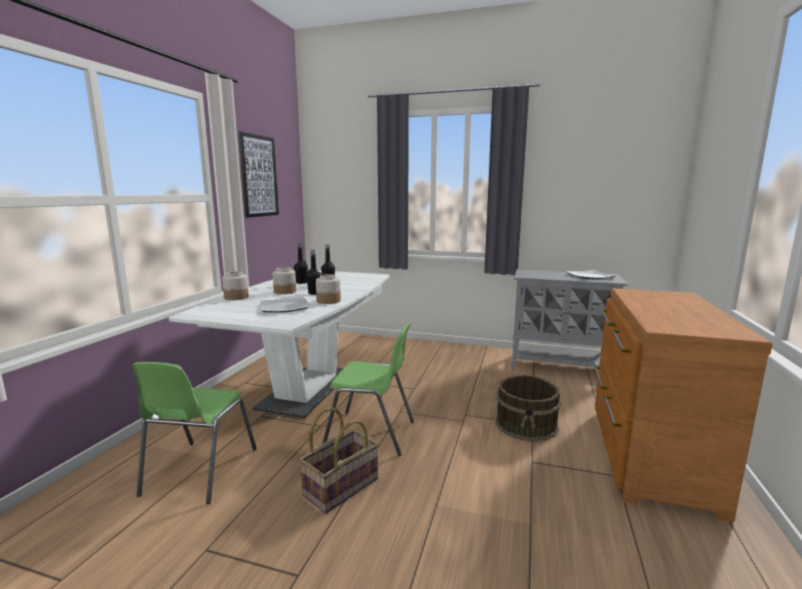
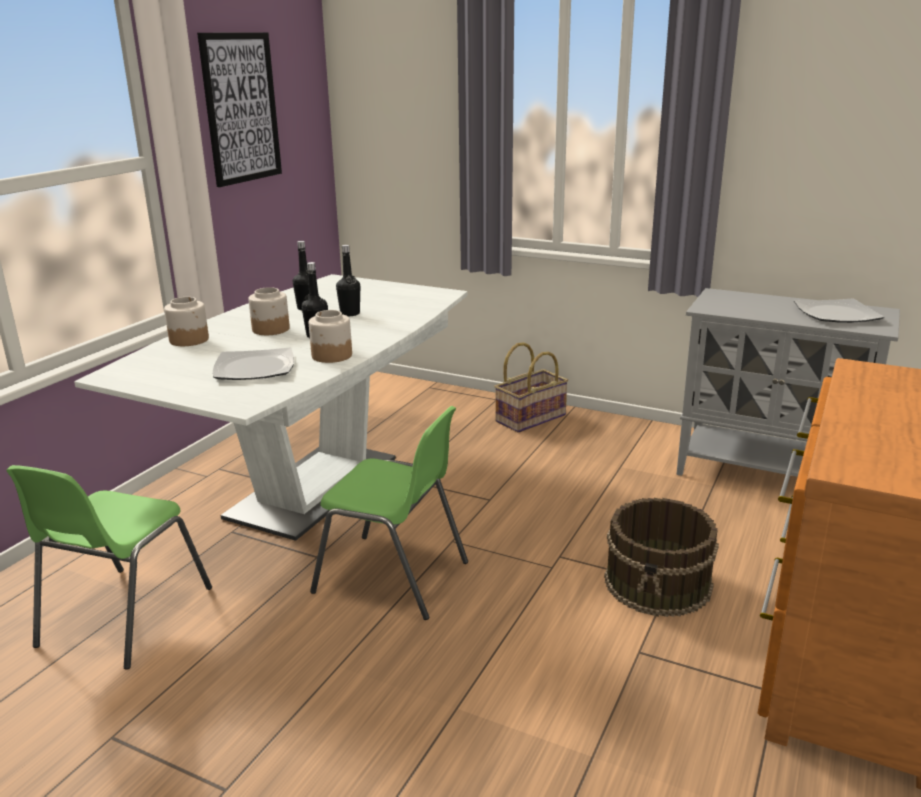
camera: 10 degrees right, 10 degrees up
basket [299,407,379,513] -> basket moved to [494,342,568,433]

